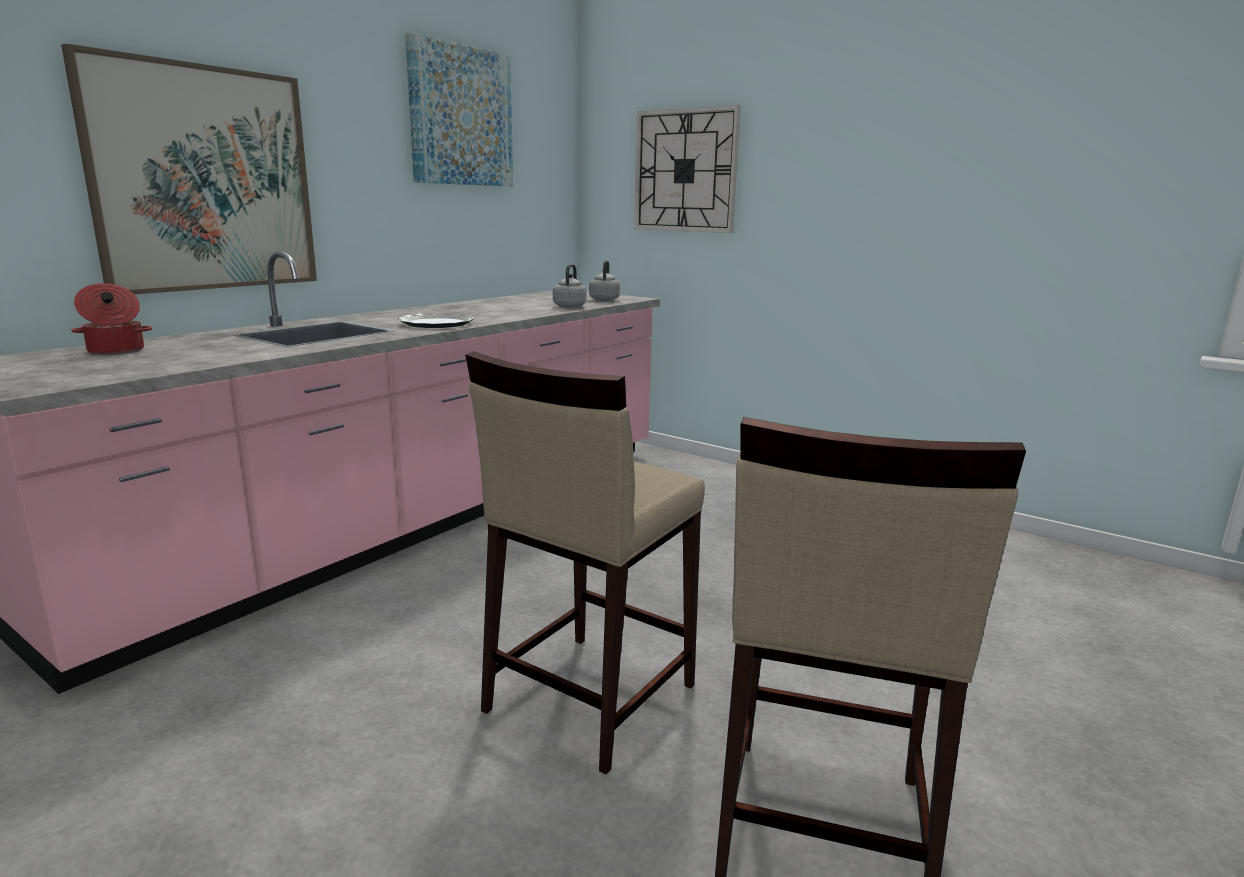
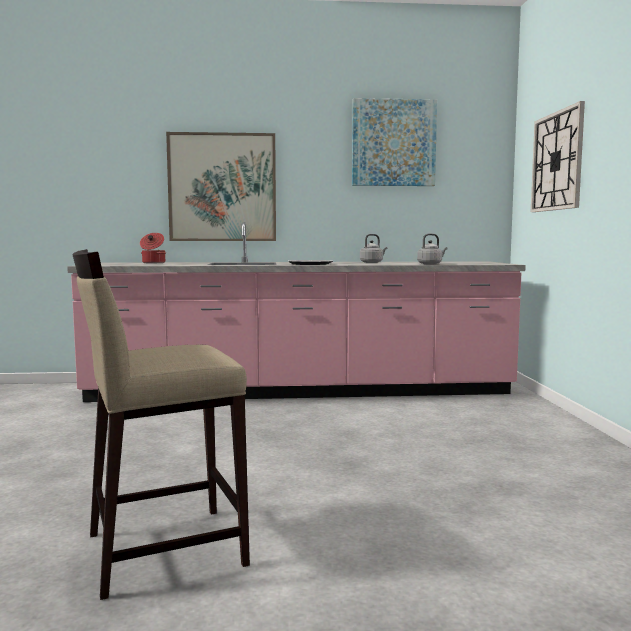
camera: 50 degrees right, 10 degrees down
beige stool [465,351,705,774] -> none
grey kettle [589,260,620,301] -> grey kettle moved to [360,234,387,263]

